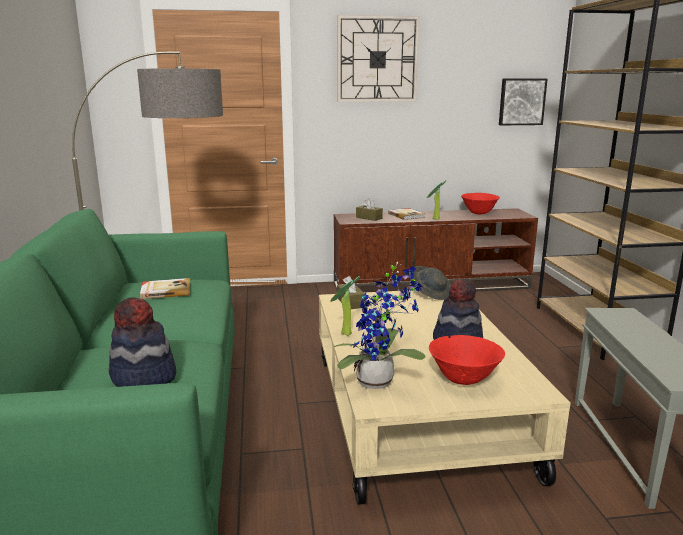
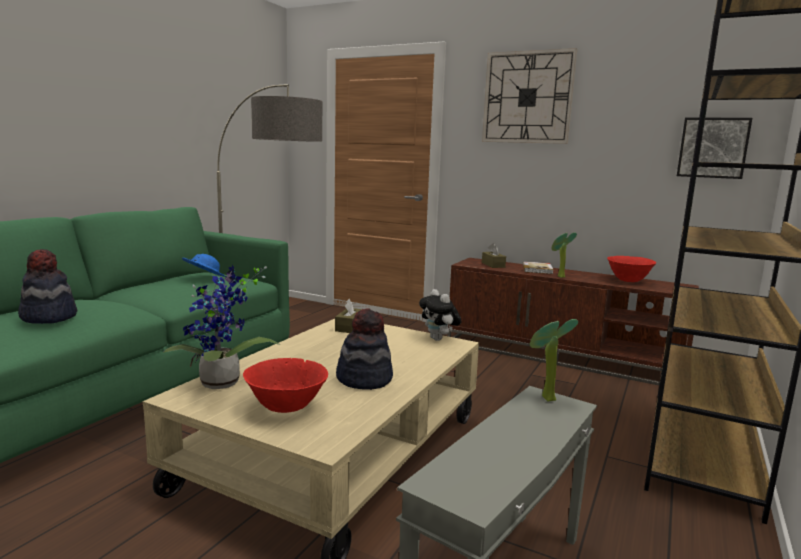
camera: 35 degrees right, 5 degrees down
book [140,278,190,299] -> blue hat [182,254,226,277]
potted plant [330,276,361,336] -> potted plant moved to [530,319,578,402]
grey hat [413,266,451,300] -> plush toy [419,289,461,341]

